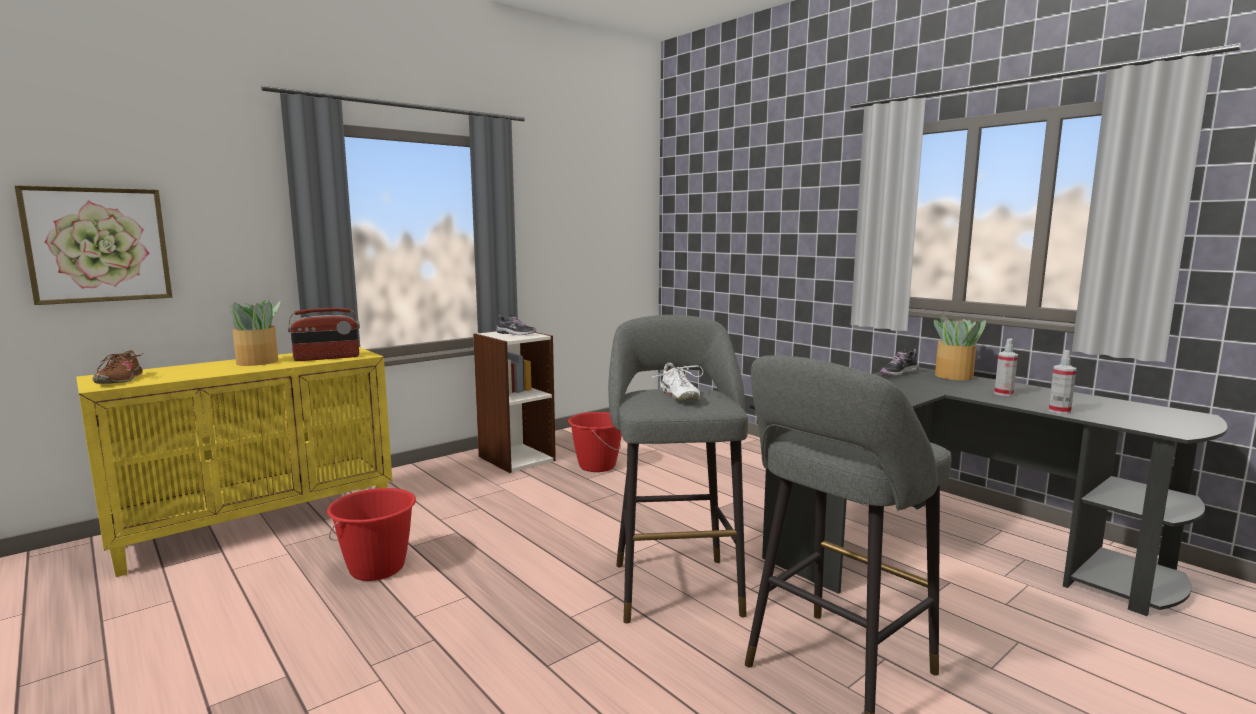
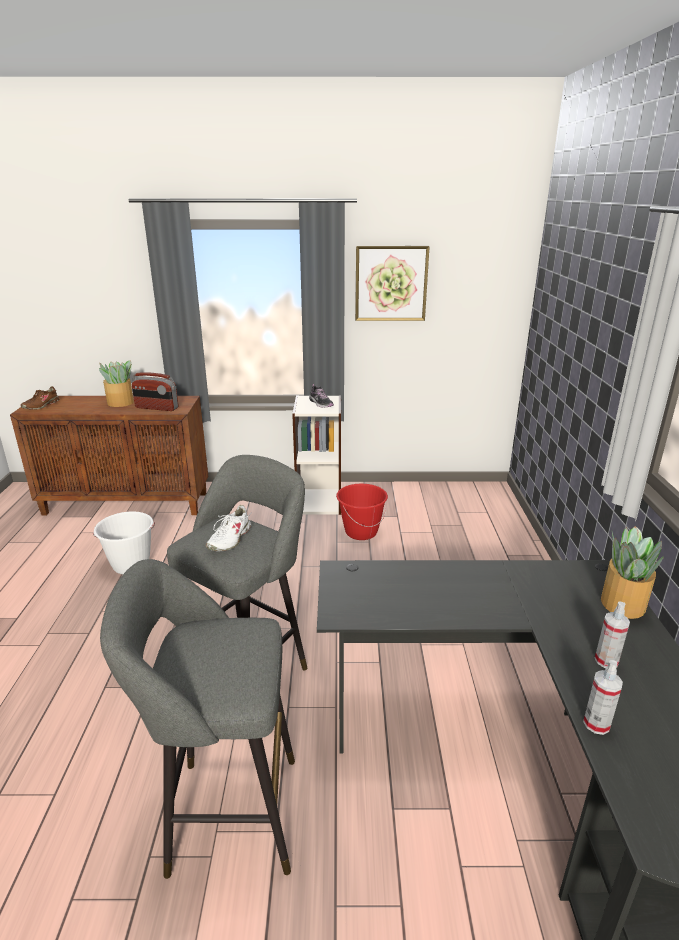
camera: 40 degrees right, 15 degrees up
picture [15,185,172,305] -> picture moved to [355,246,430,321]
yellow cabinet [76,347,392,577] -> brown cabinet [10,396,208,515]
red bucket [327,488,416,581] -> white bucket [93,511,155,574]
shoe [880,349,918,376] -> none

